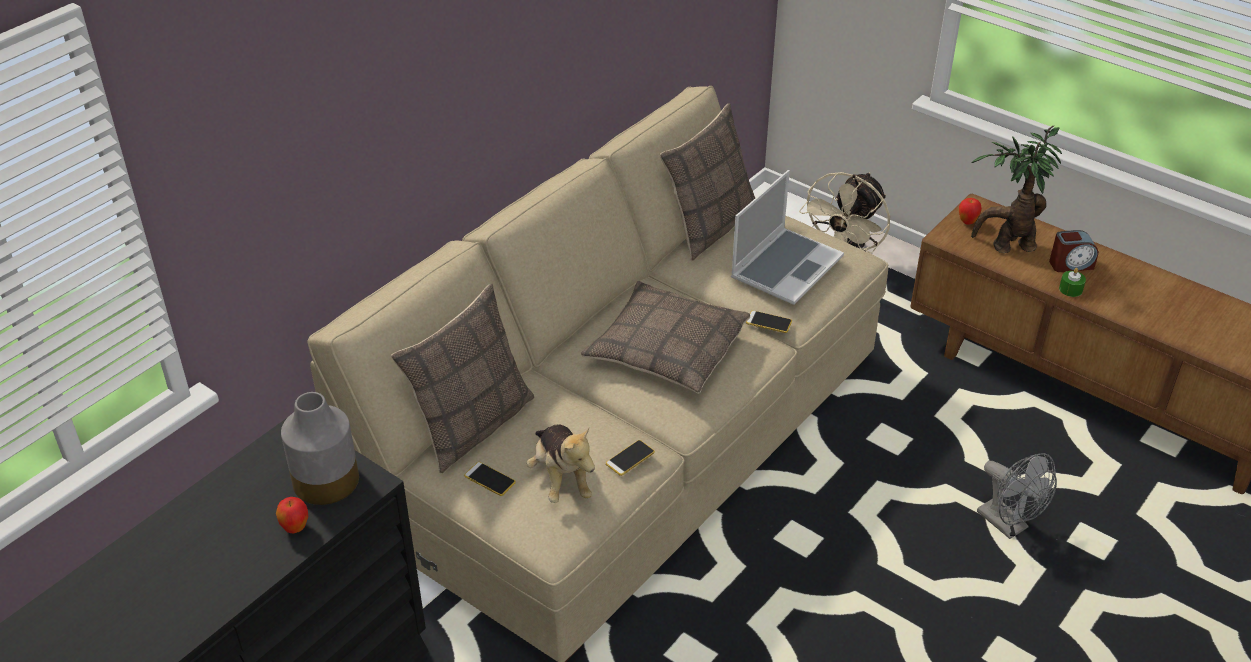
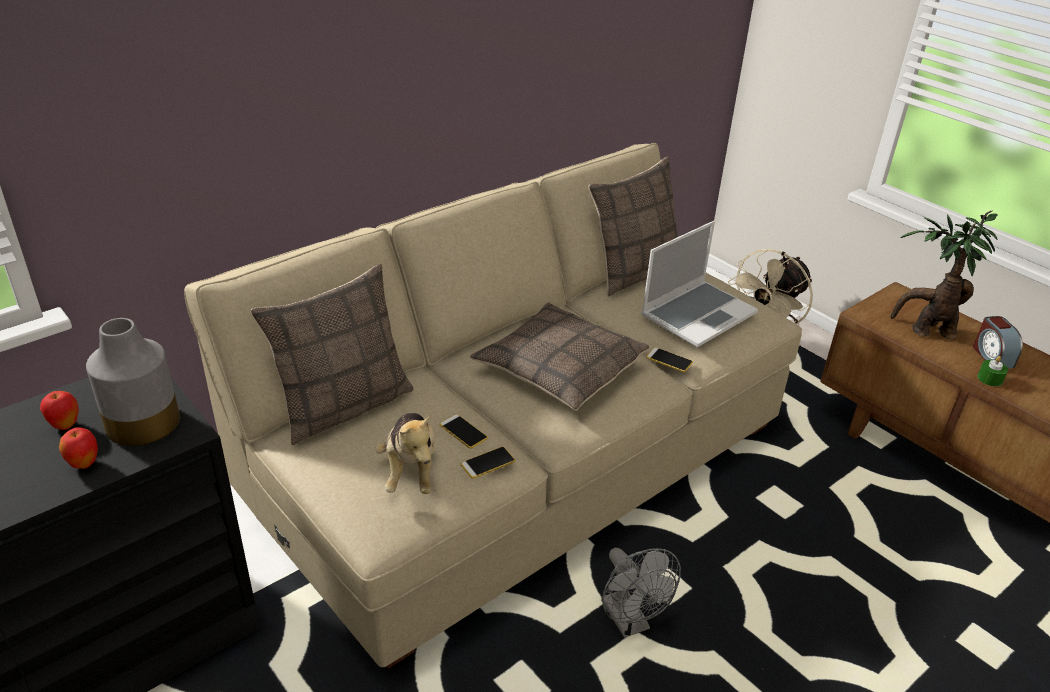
camera: 10 degrees right, 5 degrees down
phone [464,462,516,496] -> phone moved to [439,414,488,449]
apple [959,198,982,225] -> apple moved to [40,391,79,430]
grey fan [977,453,1057,539] -> grey fan moved to [601,548,681,638]
alarm clock [1049,230,1098,272] -> alarm clock turned 75 degrees clockwise [973,316,1023,369]

